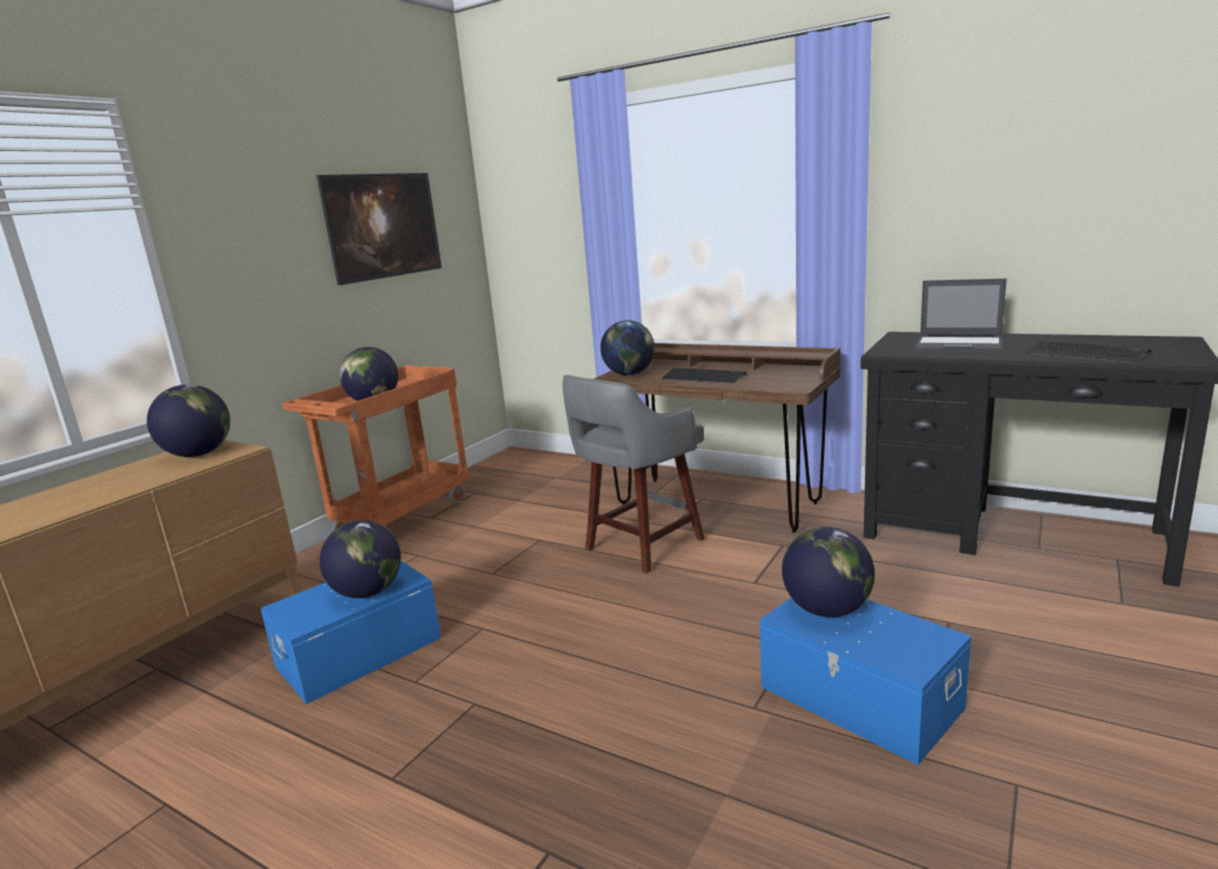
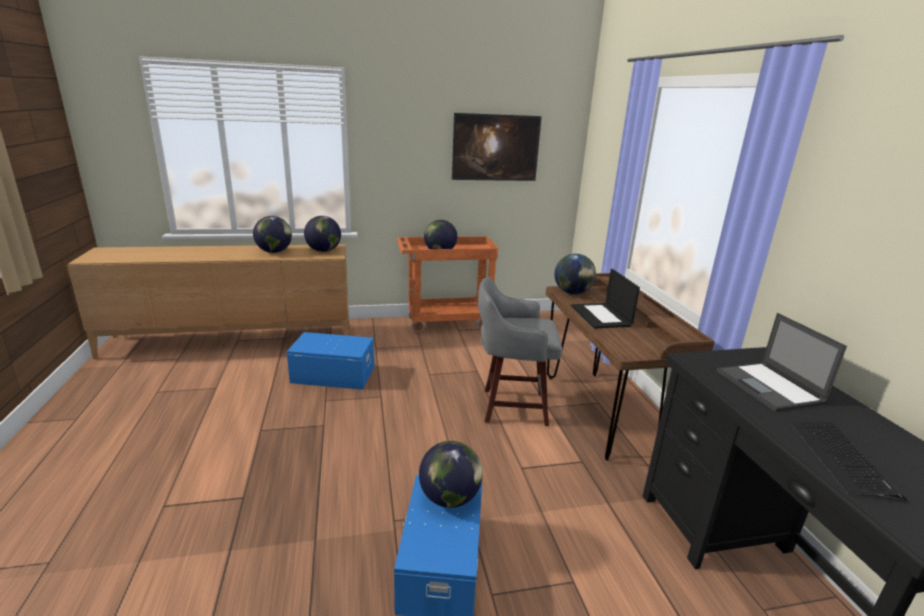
camera: 45 degrees right, 5 degrees up
globe [320,520,401,598] -> globe moved to [253,216,292,253]
keyboard [661,368,747,383] -> laptop [571,269,640,329]

